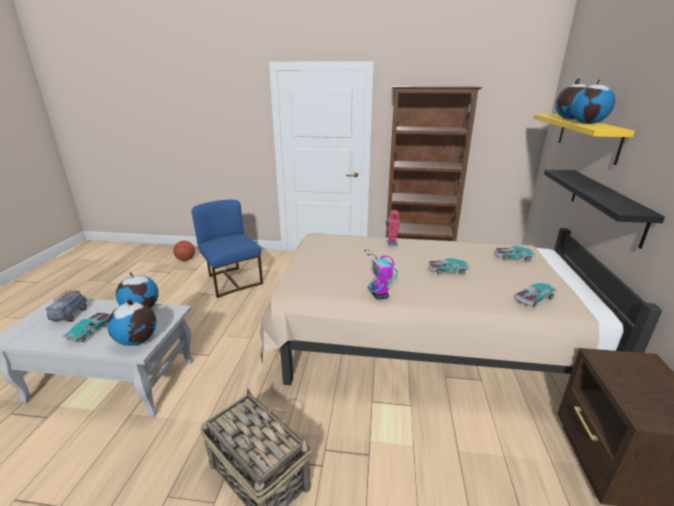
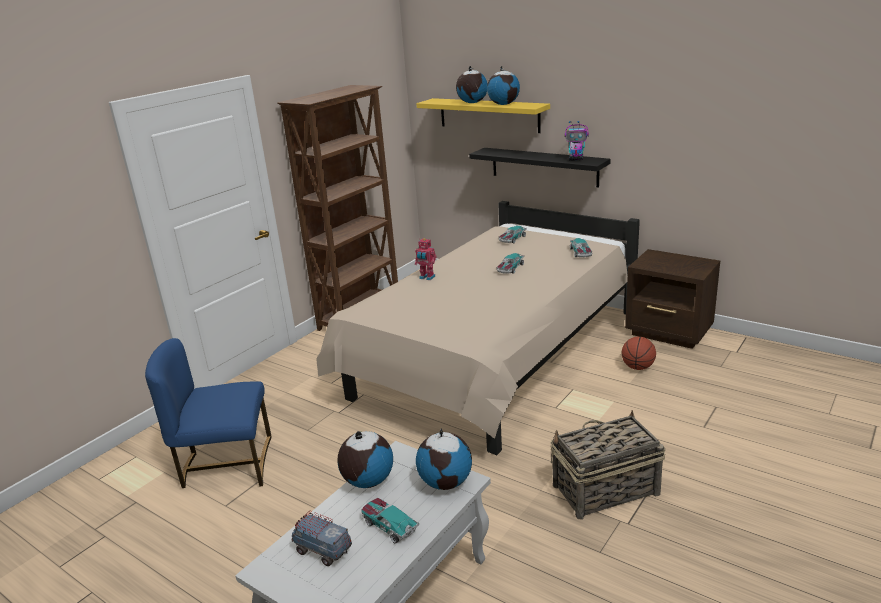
camera: 60 degrees left, 0 degrees up
basketball [173,241,195,261] -> basketball moved to [622,337,656,370]
toy robot [364,249,398,300] -> toy robot moved to [565,121,589,160]

